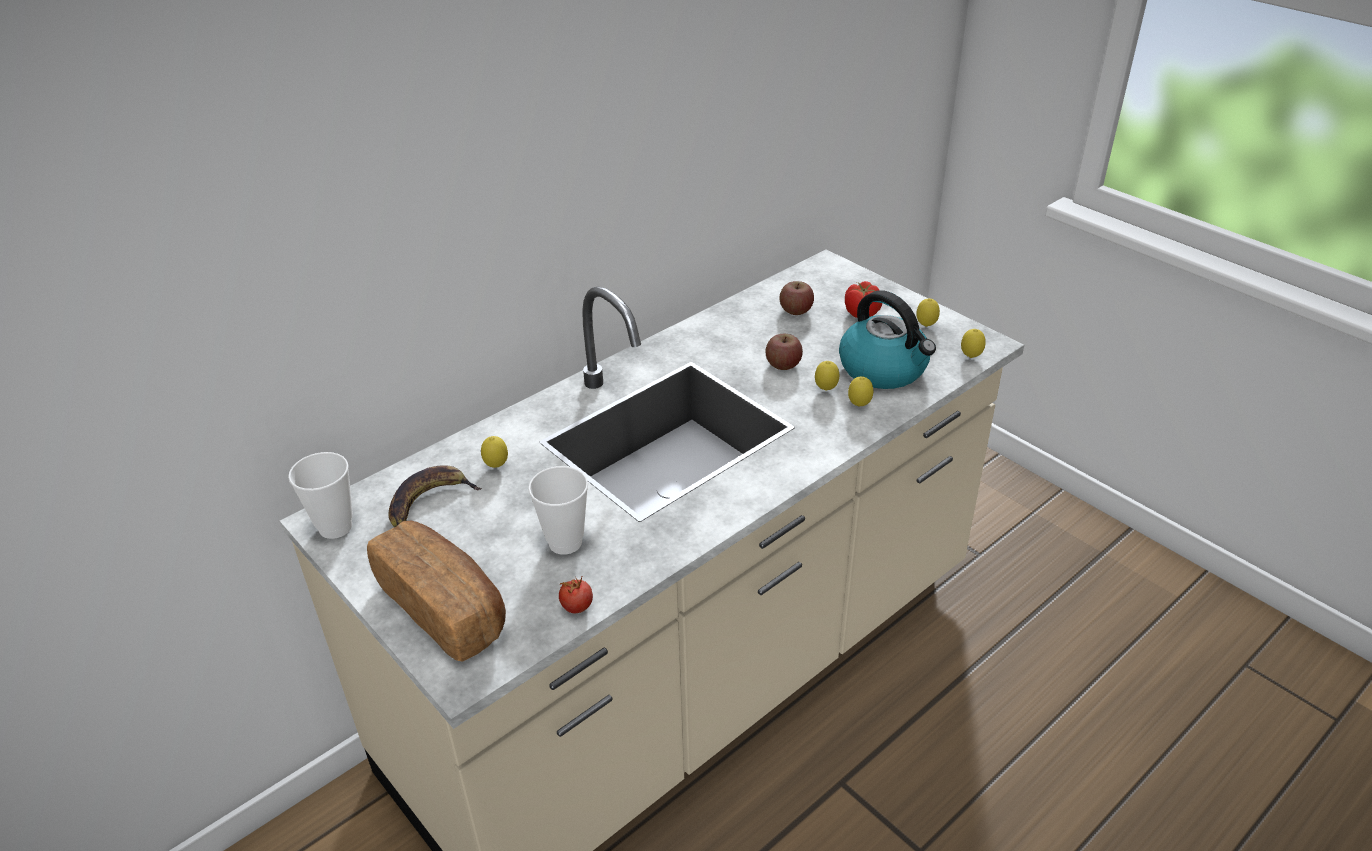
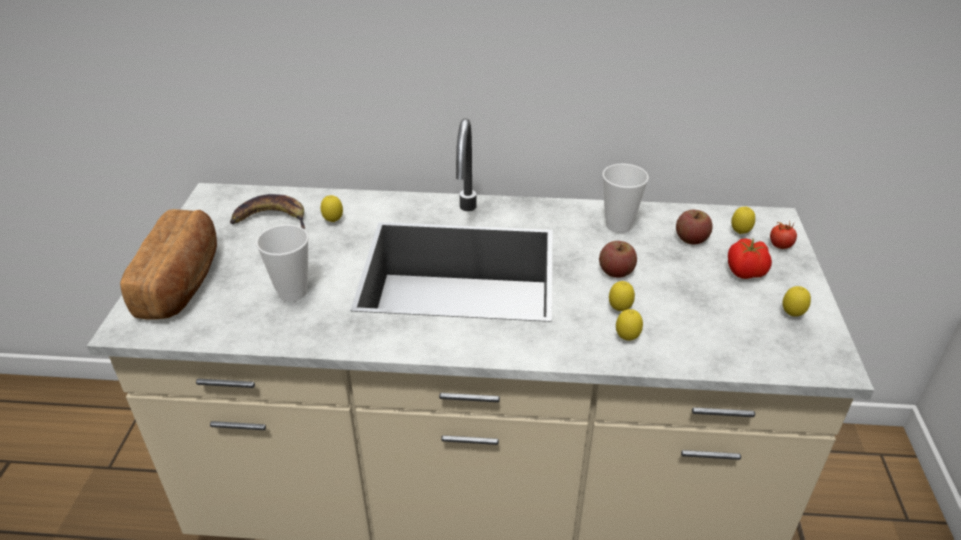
camera: 45 degrees right, 0 degrees up
cup [288,452,353,539] -> cup moved to [603,164,649,233]
tomato [559,577,593,613] -> tomato moved to [770,220,797,249]
kettle [839,290,936,389] -> none
lemon [961,329,986,358] -> lemon moved to [731,207,755,234]

